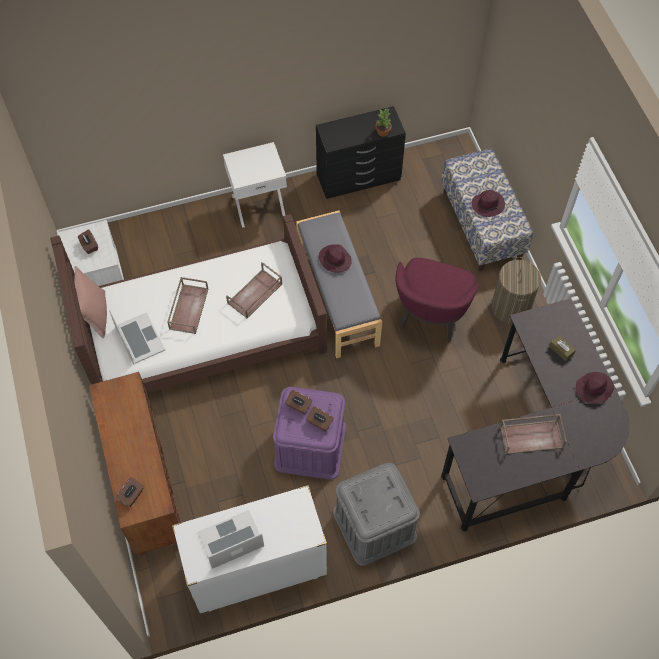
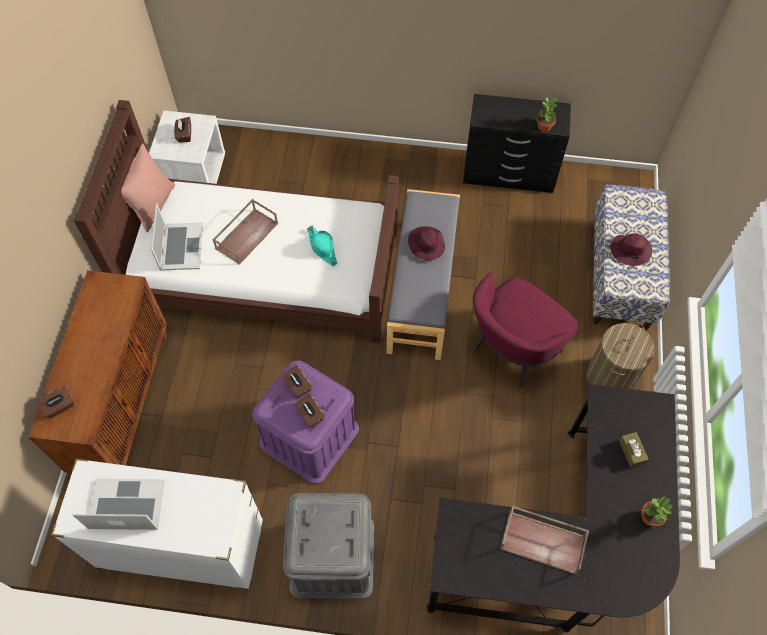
camera: 25 degrees right, 0 degrees up
white nightstand [223,142,287,228] -> none
brown tray [226,262,282,319] -> turquoise hat [307,226,337,266]
purple hat [576,372,614,404] -> potted plant [641,496,673,527]

